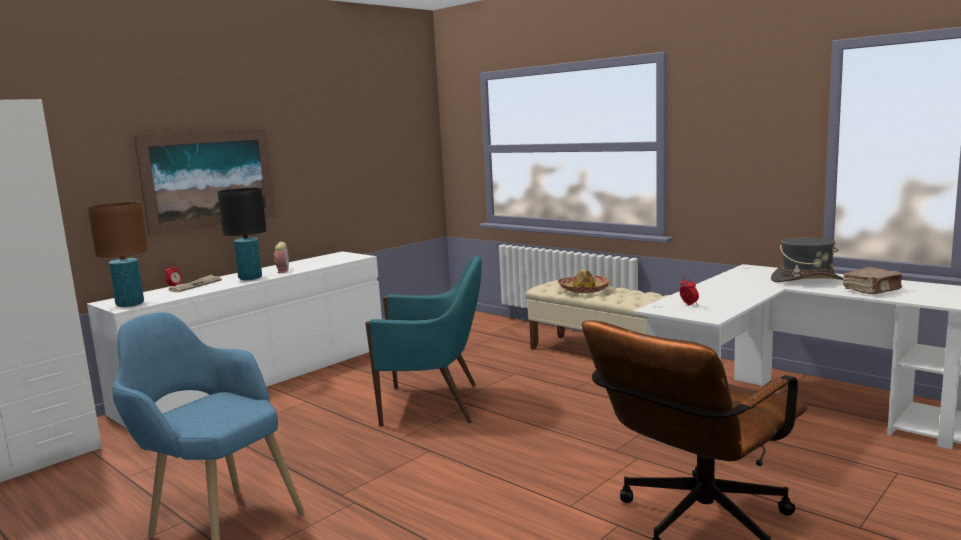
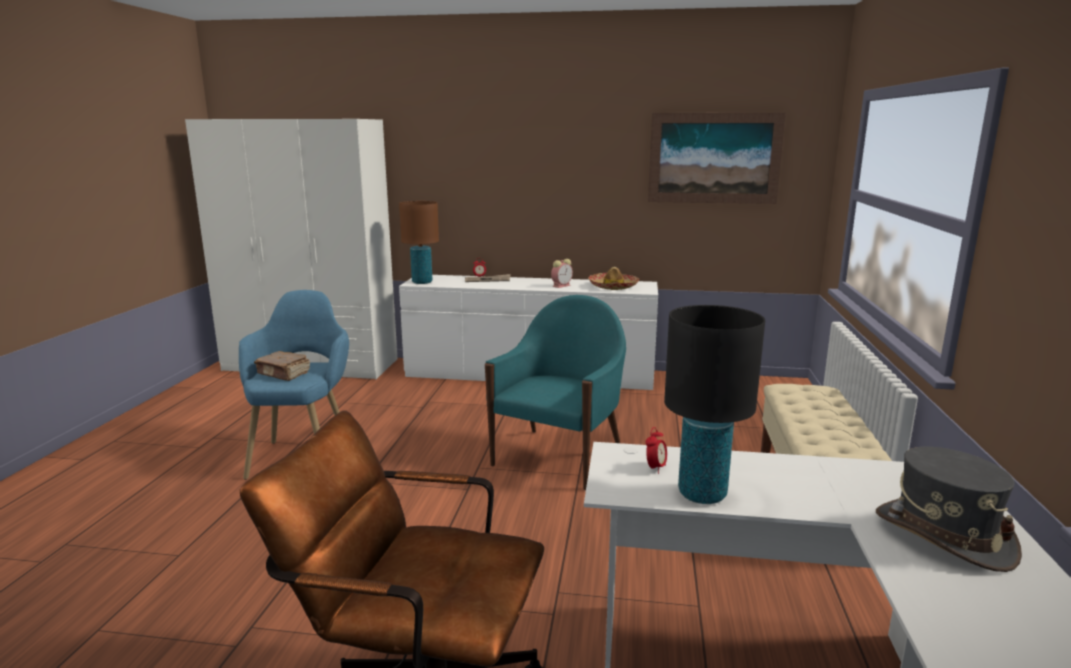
camera: 55 degrees right, 5 degrees up
picture [134,129,276,236] -> picture moved to [648,113,786,204]
black table lamp [217,187,267,280] -> black table lamp moved to [664,305,765,504]
turquoise armchair [365,256,481,427] -> turquoise armchair turned 120 degrees counterclockwise [485,295,626,490]
hat [558,269,611,293] -> hat moved to [588,267,640,290]
brown book [843,267,902,294] -> brown book moved to [254,351,310,381]

